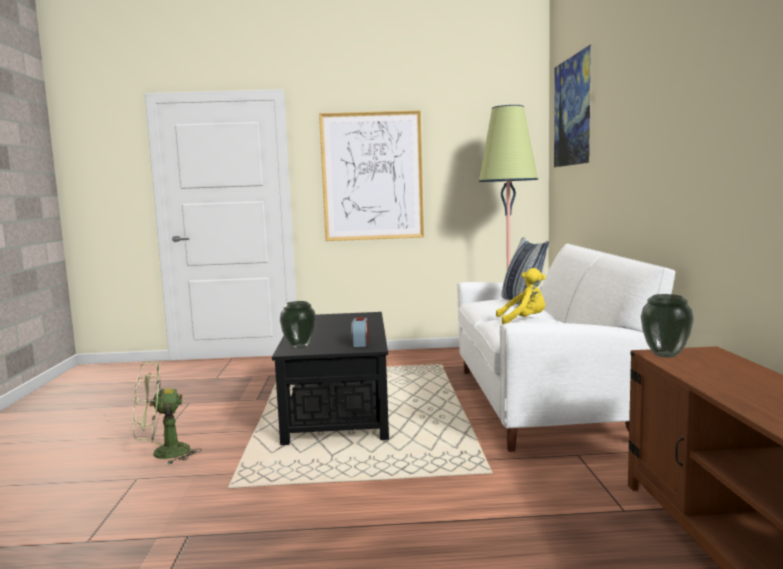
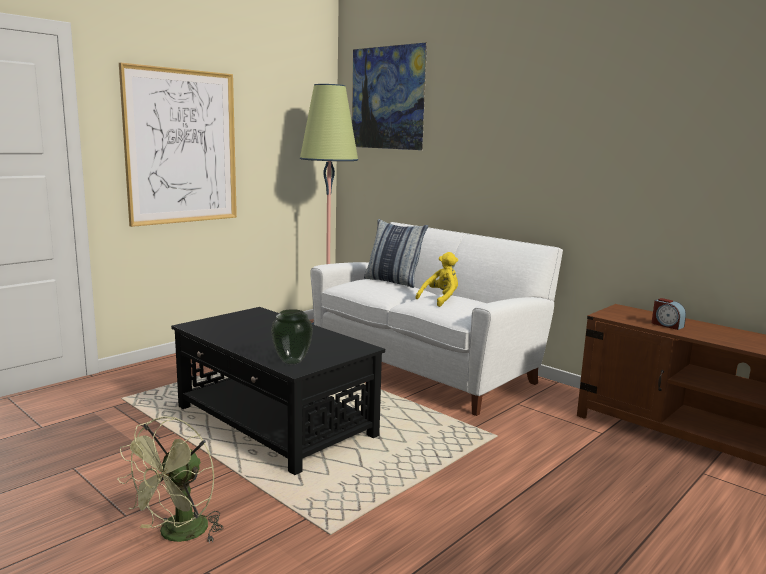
camera: 45 degrees left, 5 degrees up
alarm clock [351,317,369,347] -> alarm clock moved to [652,298,686,330]
vase [641,294,694,358] -> none

